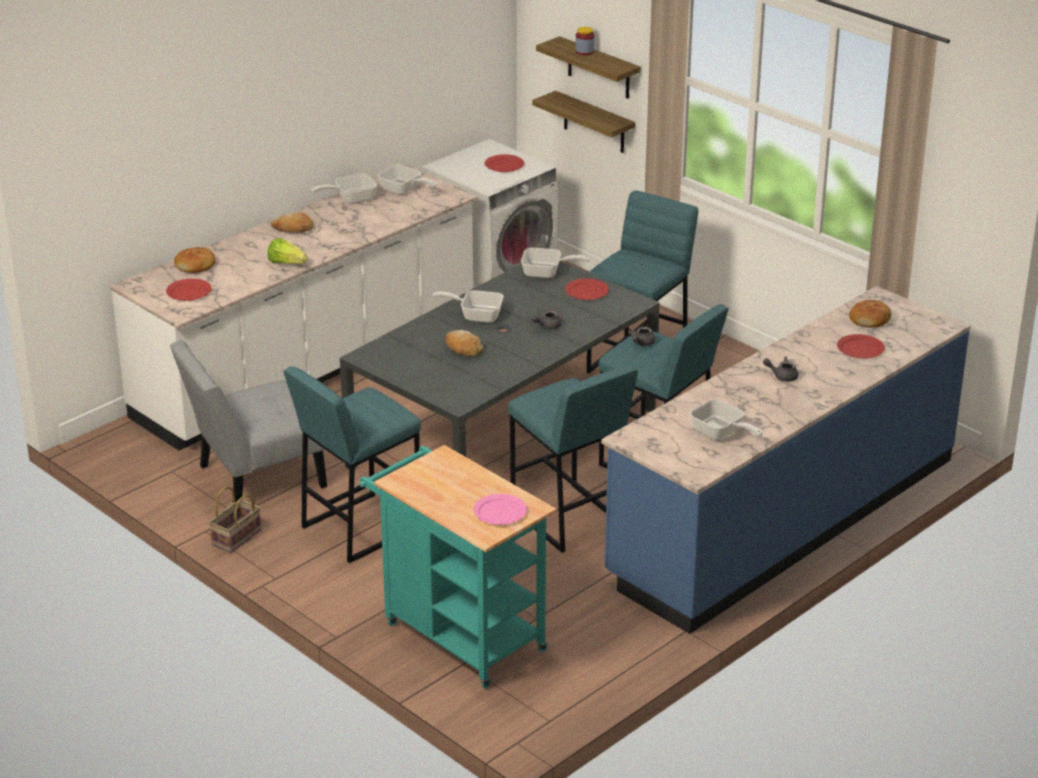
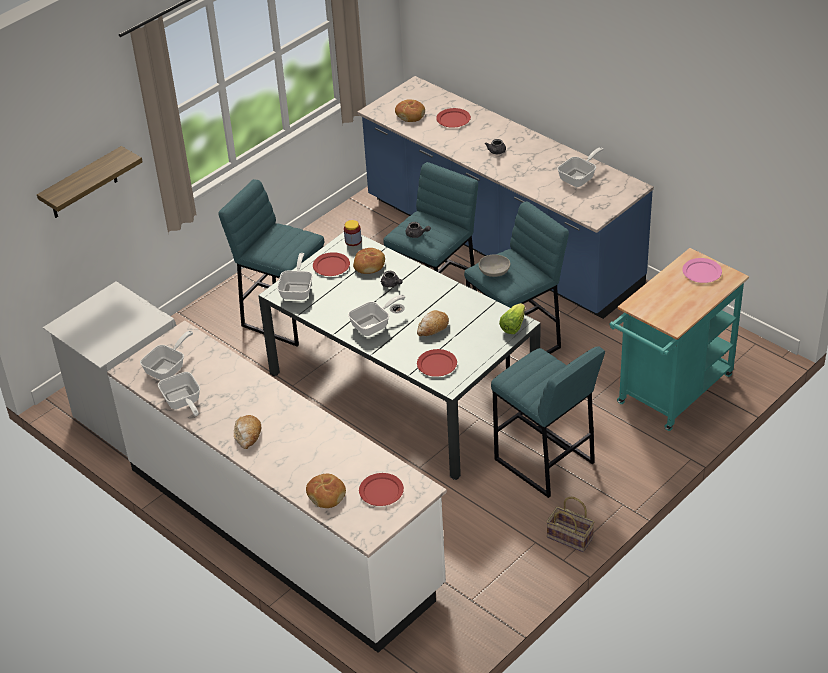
camera: 90 degrees left, 10 degrees up
grey chair [170,340,327,503] -> none
lettuce [268,238,308,264] -> lettuce moved to [499,303,525,334]
frying pan [432,290,504,323] -> frying pan turned 135 degrees counterclockwise [348,295,405,336]
red plate [485,154,524,172] -> red plate moved to [417,349,457,377]
shelf [532,91,635,153] -> none
jar [576,27,594,55] -> jar moved to [344,220,362,246]
none -> bread [353,248,385,274]
none -> grey bowl [479,254,510,277]

